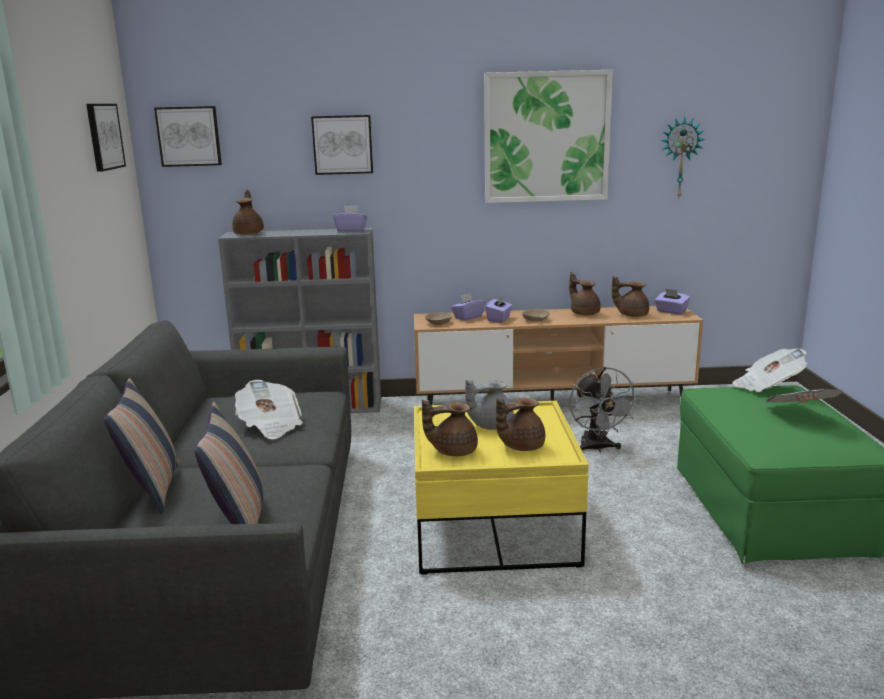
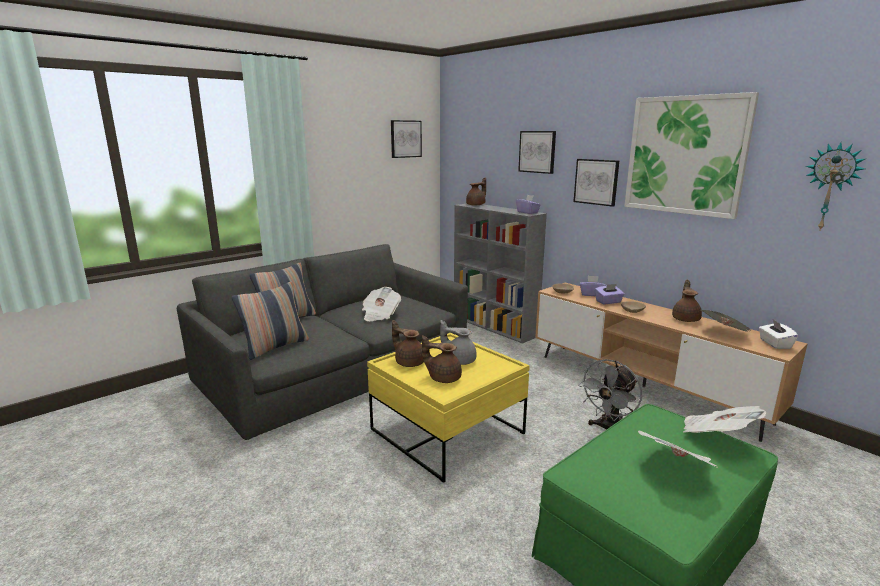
camera: 50 degrees right, 0 degrees up
picture [154,106,222,167] -> picture moved to [573,159,619,207]
brown teapot [612,276,649,317] -> newspaper [701,310,751,332]
purple tissue box [655,288,690,314] -> white tissue box [759,319,798,349]

